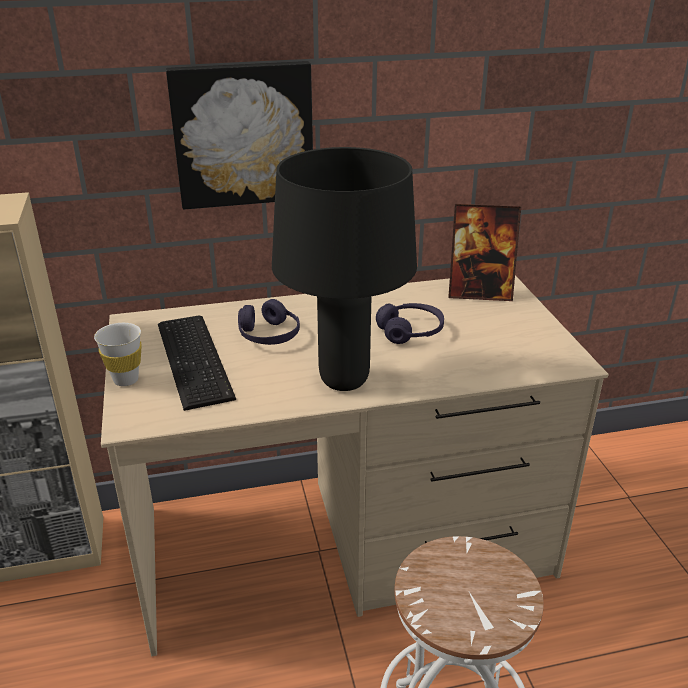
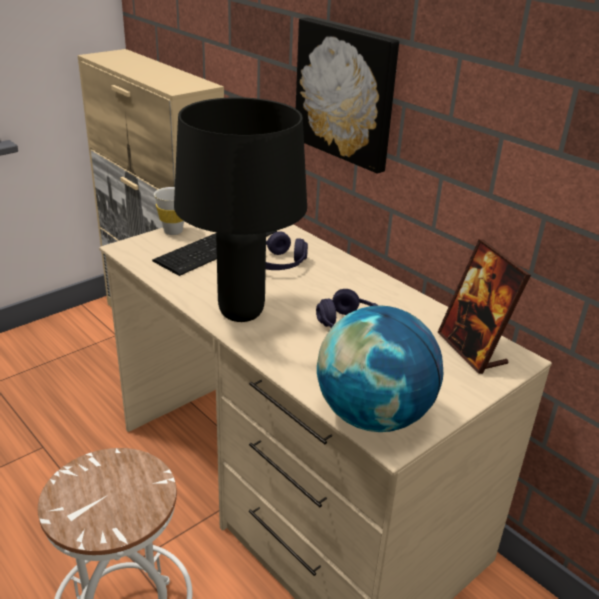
camera: 60 degrees right, 0 degrees up
none -> globe [317,306,443,432]

